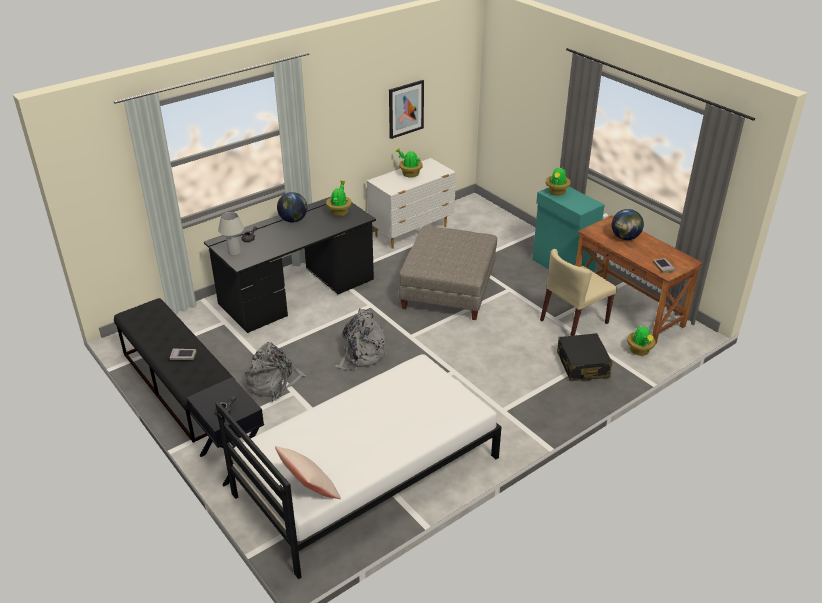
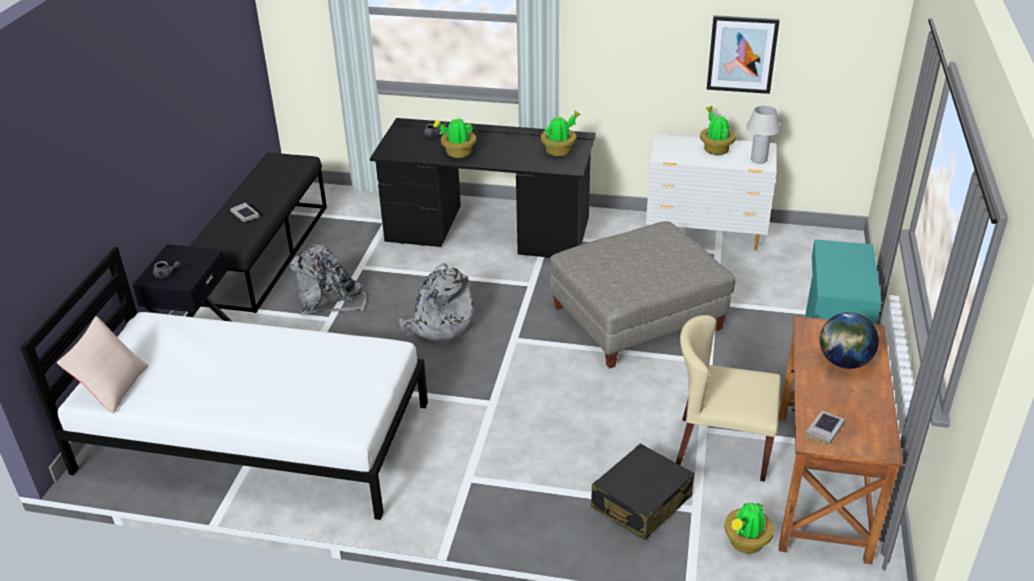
camera: 50 degrees right, 0 degrees up
white table lamp [218,212,244,256] -> white table lamp moved to [746,105,780,164]
globe [277,192,307,222] -> none
potted plant [546,168,571,196] -> potted plant moved to [433,118,476,158]

